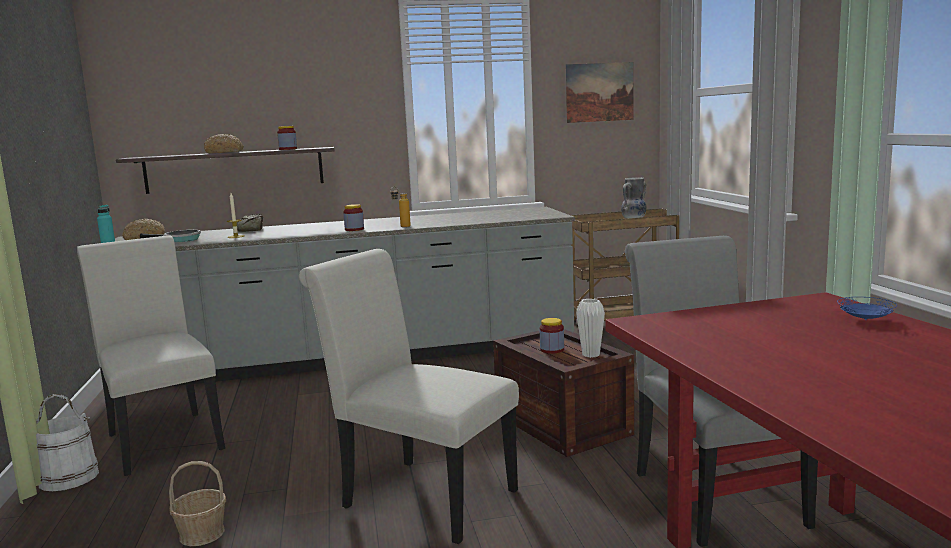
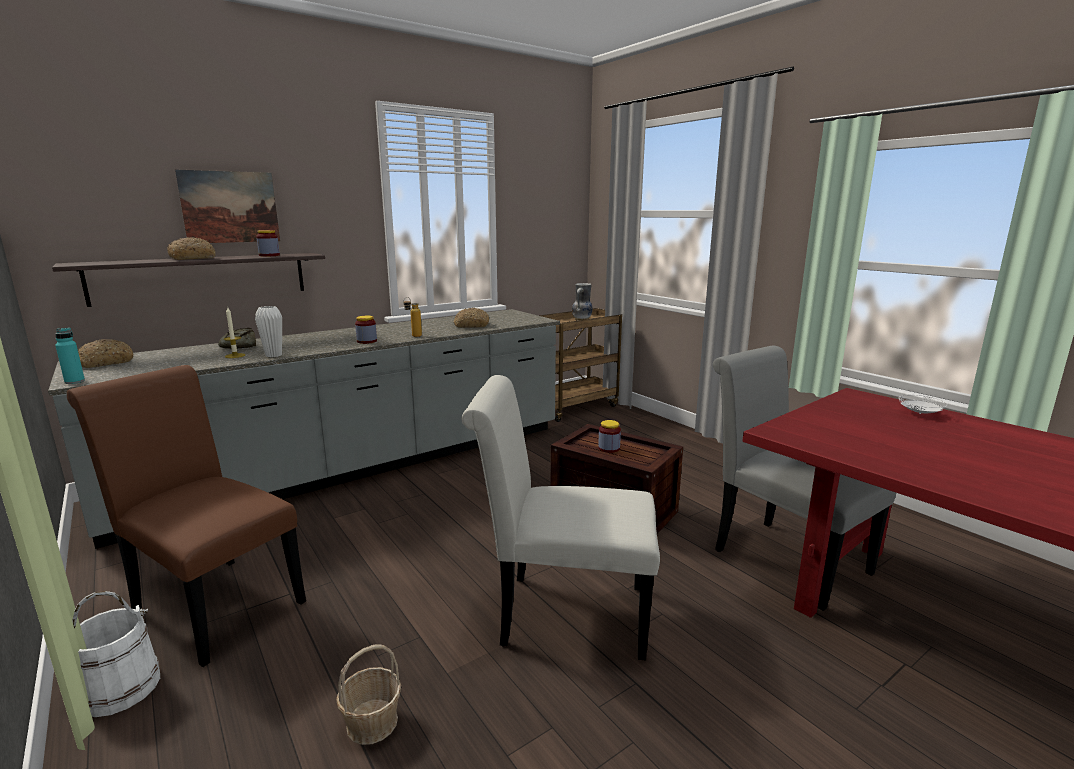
camera: 25 degrees left, 5 degrees up
white chair [77,235,225,476] -> brown chair [67,365,306,667]
frying pan [140,230,201,242] -> none
picture [565,62,634,123] -> picture moved to [175,169,280,243]
white vase [576,299,605,358] -> white vase moved to [255,306,282,357]
blue plate [837,297,897,320] -> white plate [899,395,947,414]
none -> bread [454,308,489,328]

